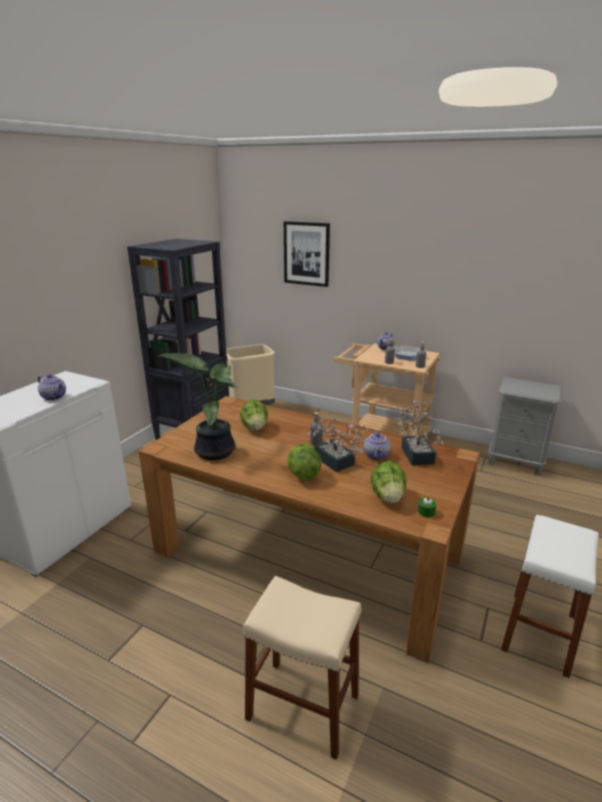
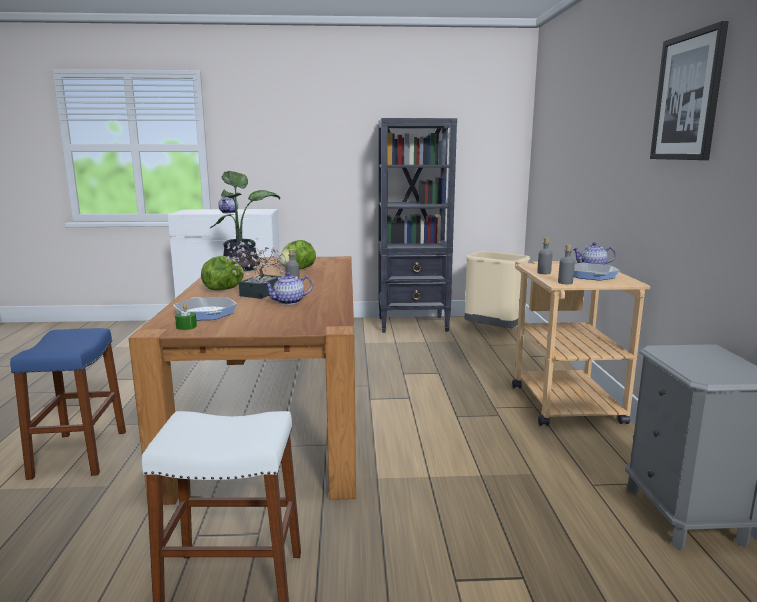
camera: 60 degrees right, 10 degrees down
beige stool [243,576,361,760] -> blue stool [10,328,126,480]
picture [284,221,330,287] -> picture moved to [650,21,729,160]
lettuce [371,461,407,504] -> frying pan [174,297,237,320]
potted plant [394,401,444,466] -> none

